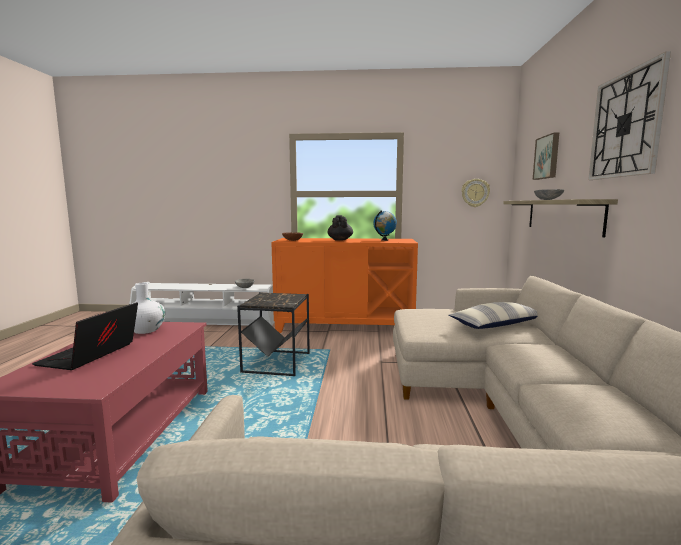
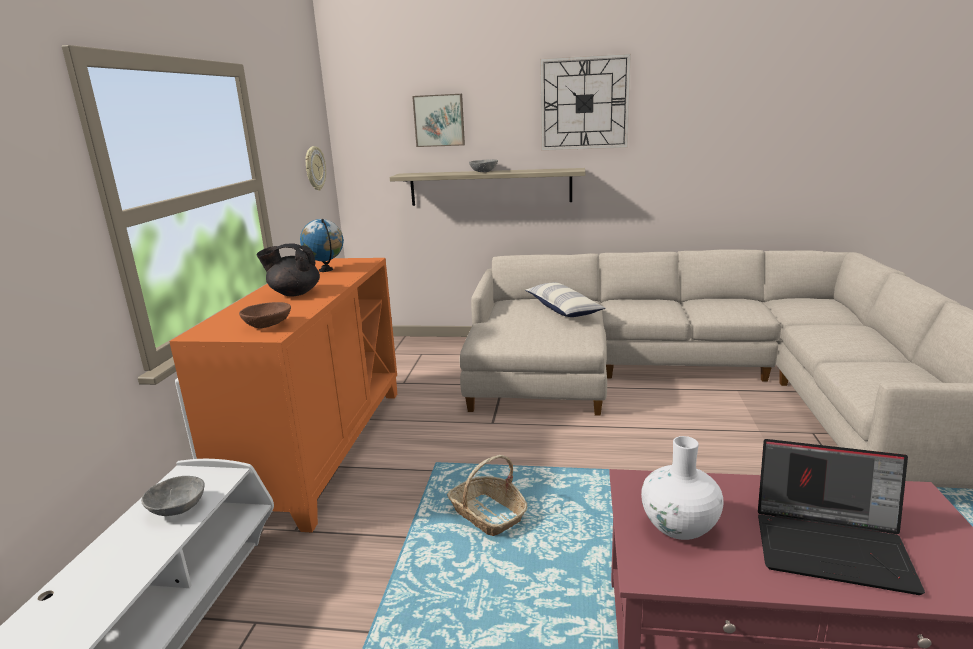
camera: 85 degrees left, 10 degrees up
black side table [237,292,310,376] -> basket [447,455,527,536]

